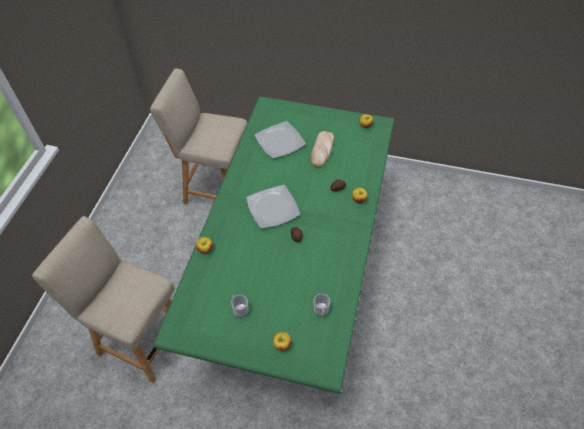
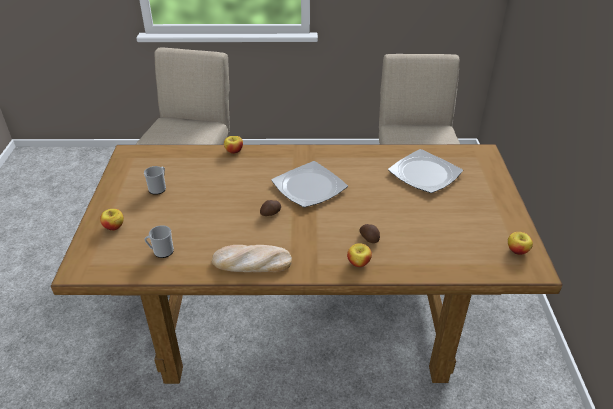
camera: 75 degrees right, 15 degrees down
green dining table [153,96,395,394] -> brown dining table [51,144,563,384]
bread [311,131,334,167] -> bread moved to [212,245,292,272]

